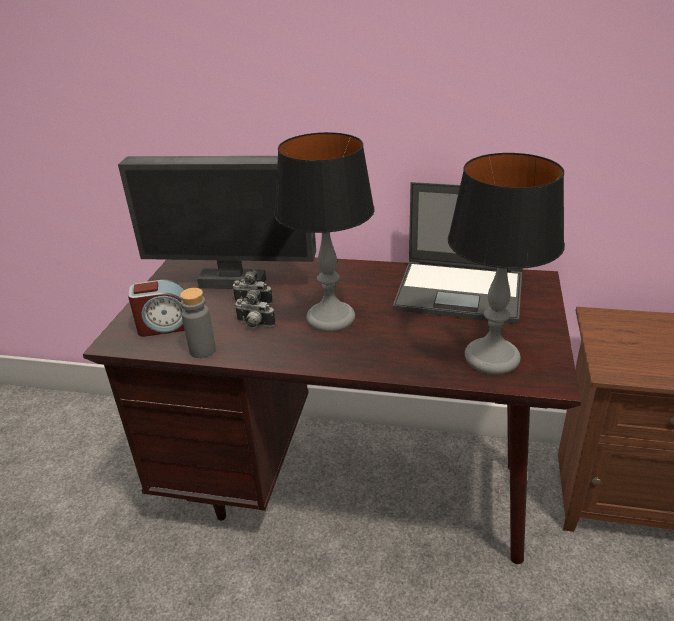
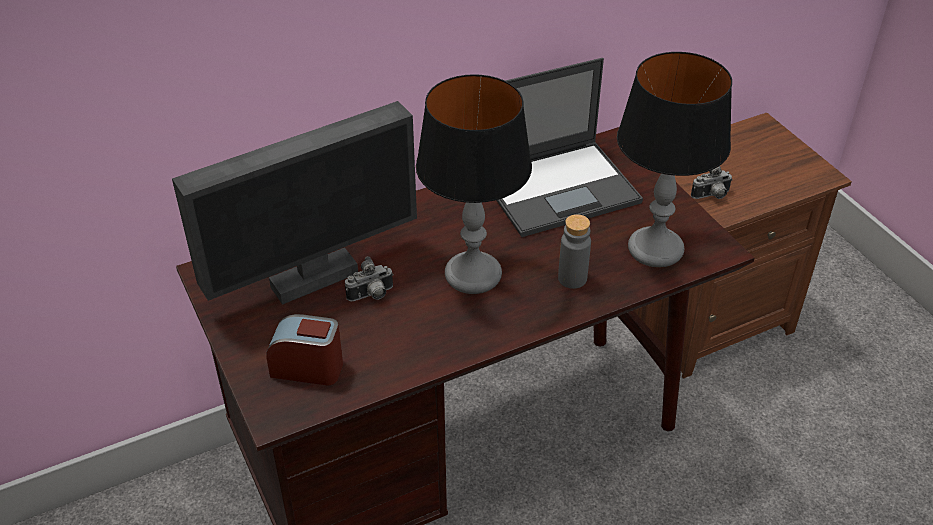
camera: 40 degrees left, 10 degrees up
alarm clock [128,280,185,337] -> alarm clock turned 120 degrees counterclockwise [266,314,343,385]
grey bottle [180,288,216,358] -> grey bottle moved to [558,214,591,289]
camera [234,290,276,328] -> camera moved to [691,166,733,199]

